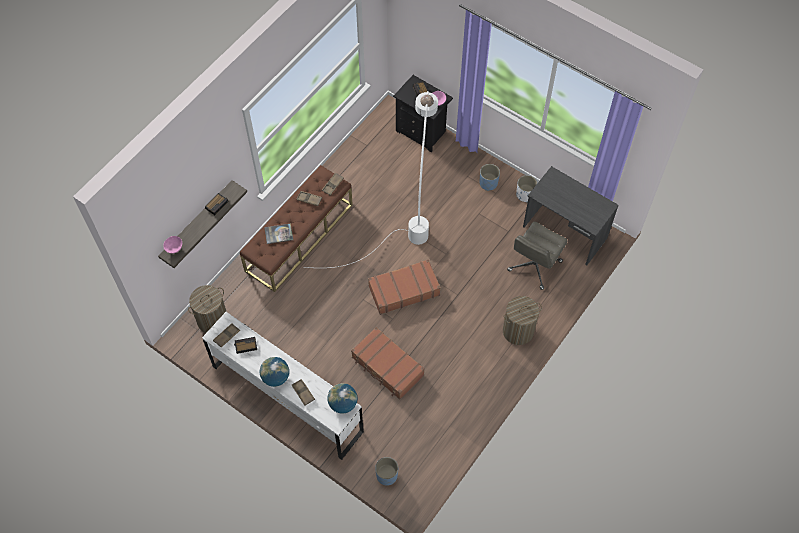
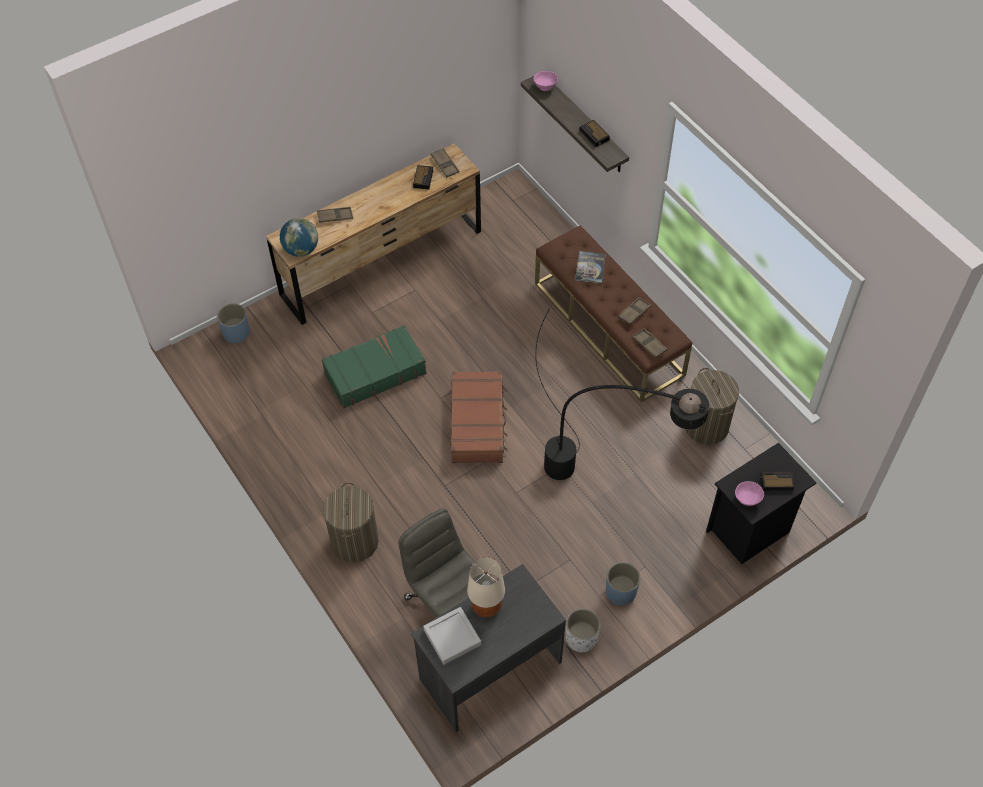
camera: 110 degrees right, 5 degrees down
laundry basket [188,285,227,333] -> laundry basket moved to [685,368,739,445]
white dresser [202,312,364,460] -> brown dresser [266,143,481,325]
globe [260,357,289,387] -> none
white floor lamp [304,91,438,268] -> black floor lamp [535,308,709,480]
brown suitcase [351,327,425,400] -> green suitcase [322,325,427,408]
none -> grey tray [423,607,481,665]
none -> beige table lamp [467,557,505,618]

